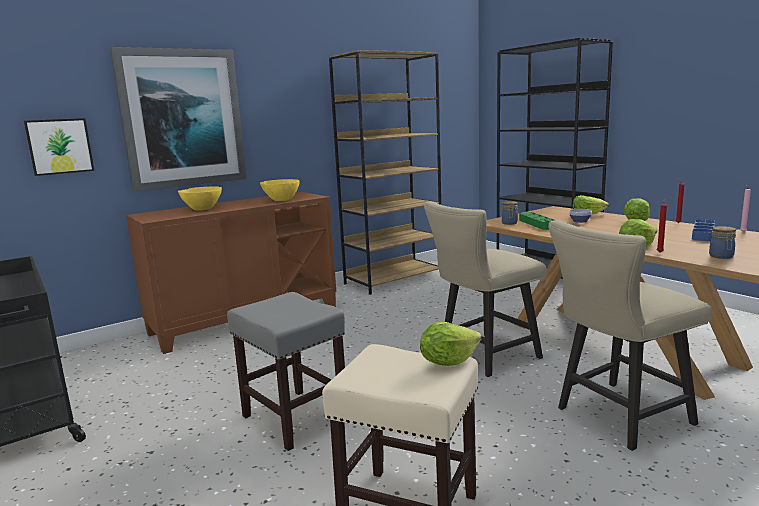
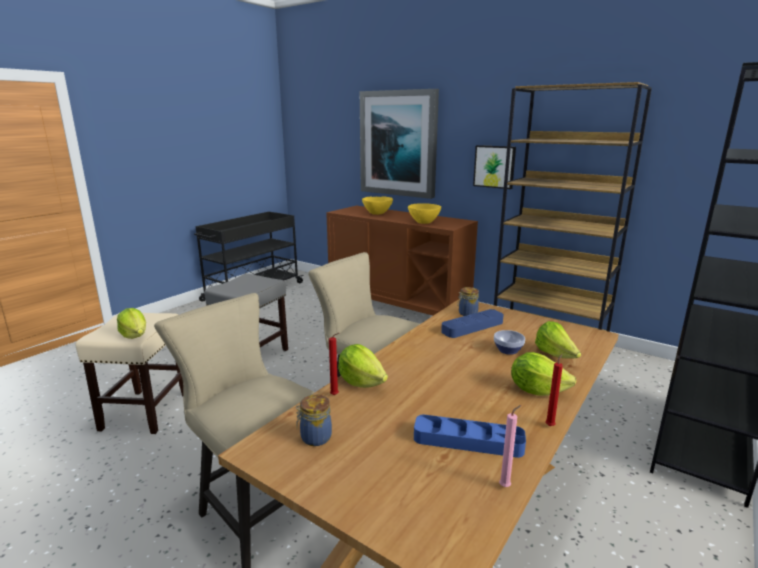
camera: 70 degrees right, 5 degrees up
picture [24,118,94,176] -> picture moved to [473,145,516,189]
green tray [519,212,554,230] -> blue tray [441,309,504,338]

